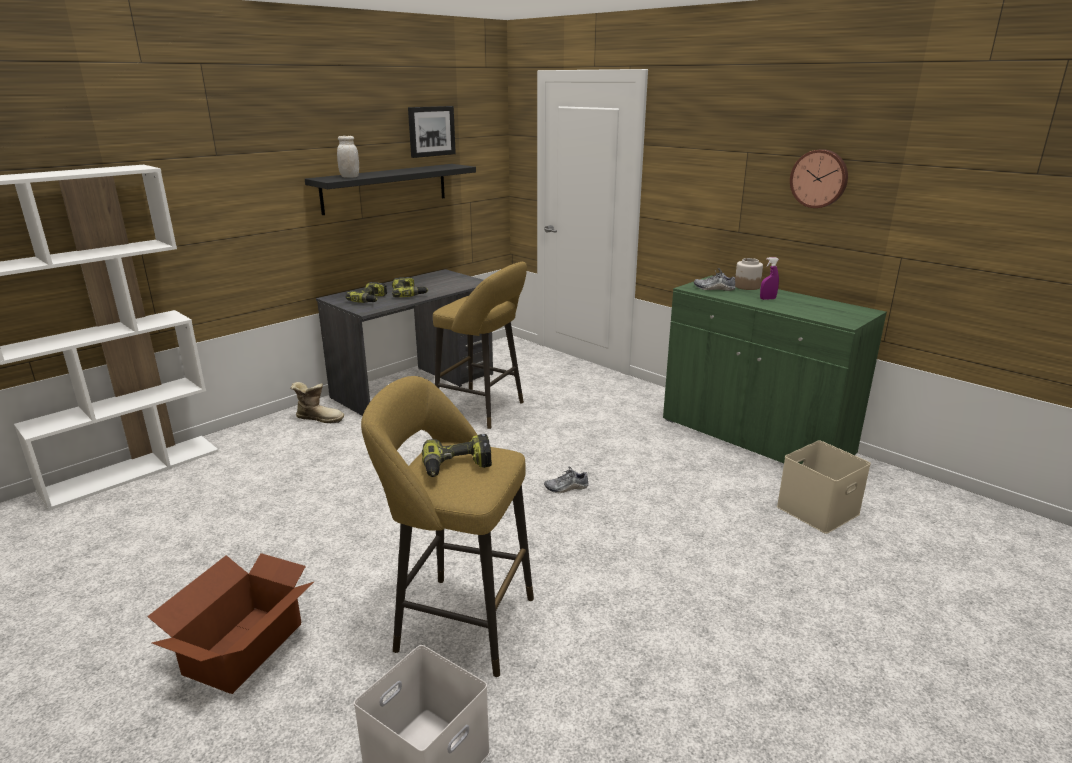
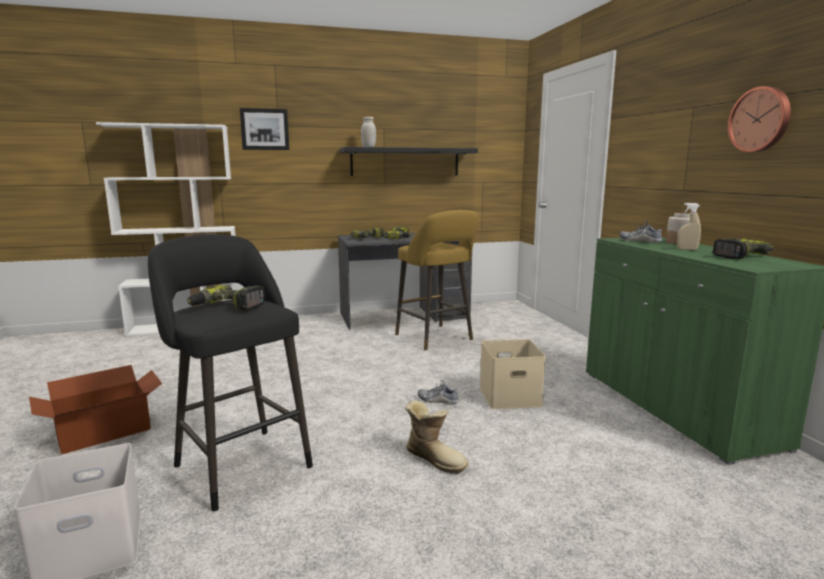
camera: 30 degrees right, 10 degrees down
boot [290,382,344,423] -> boot moved to [405,401,468,474]
yellow stool [361,376,534,677] -> black stool [148,235,313,511]
picture [408,106,456,158] -> picture moved to [240,108,289,150]
purple spray bottle [760,257,779,300] -> beige spray bottle [677,203,701,250]
beige storage box [777,441,871,534] -> beige storage box moved to [480,339,546,409]
none -> power drill [712,239,774,259]

